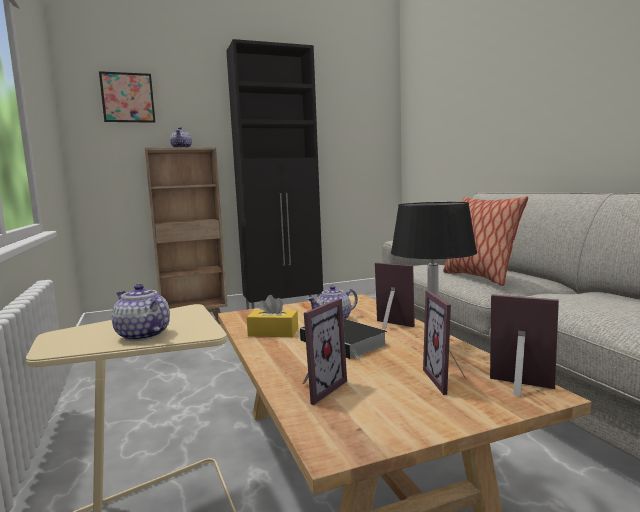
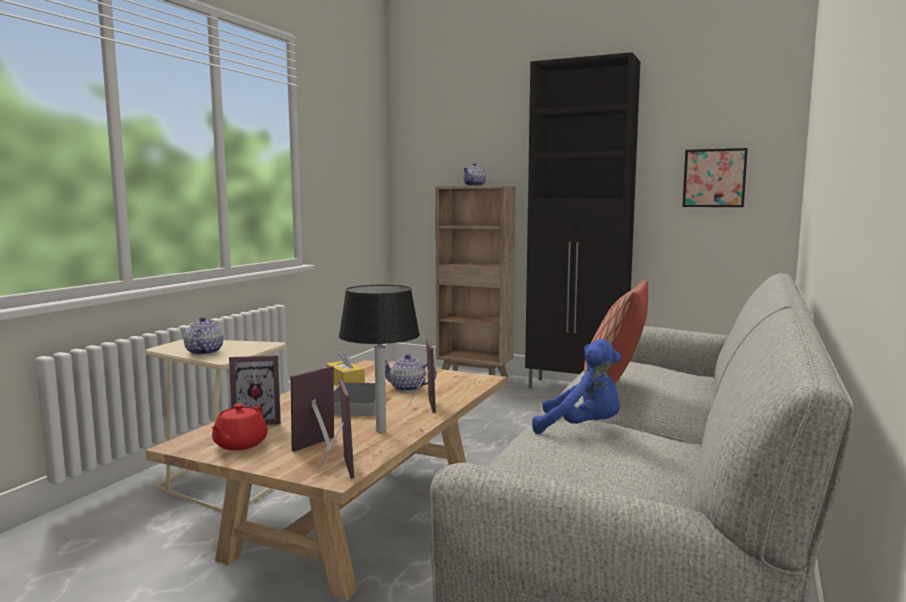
camera: 45 degrees right, 0 degrees up
picture [99,71,155,123] -> picture moved to [682,148,748,207]
none -> red teapot [211,403,268,450]
none -> blue plush toy [532,339,621,434]

